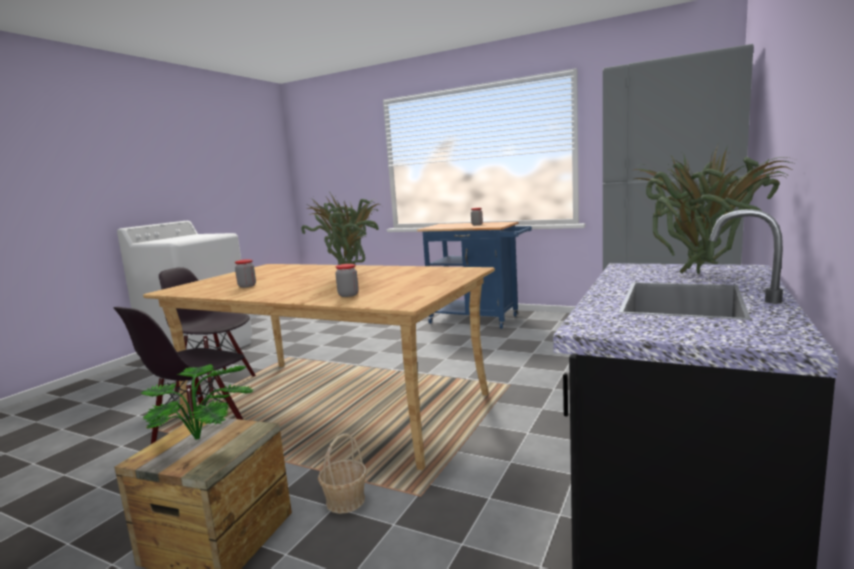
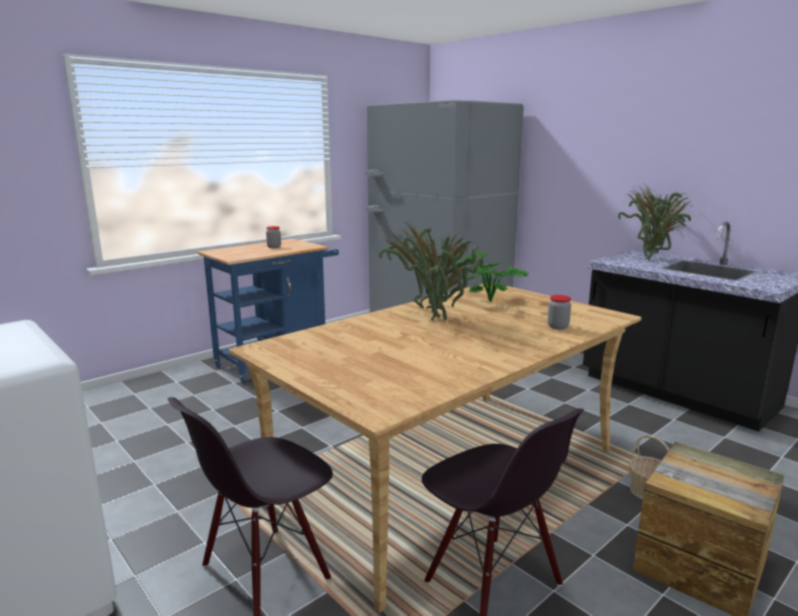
camera: 70 degrees left, 5 degrees up
potted plant [141,364,254,440] -> potted plant moved to [451,252,529,302]
jar [235,259,256,288] -> none

